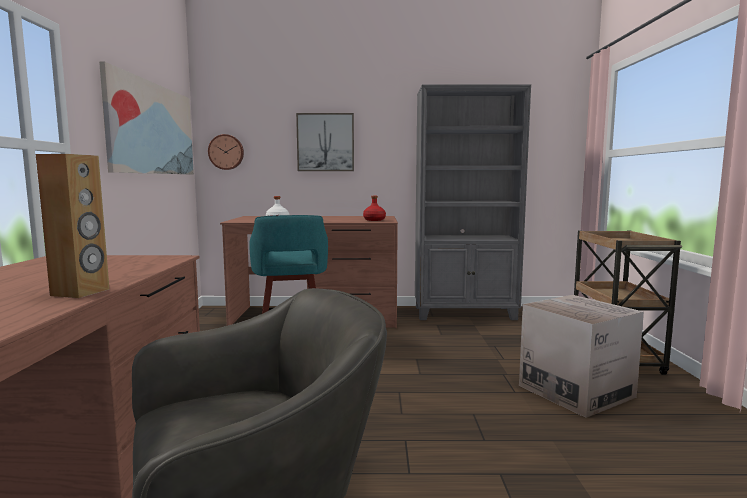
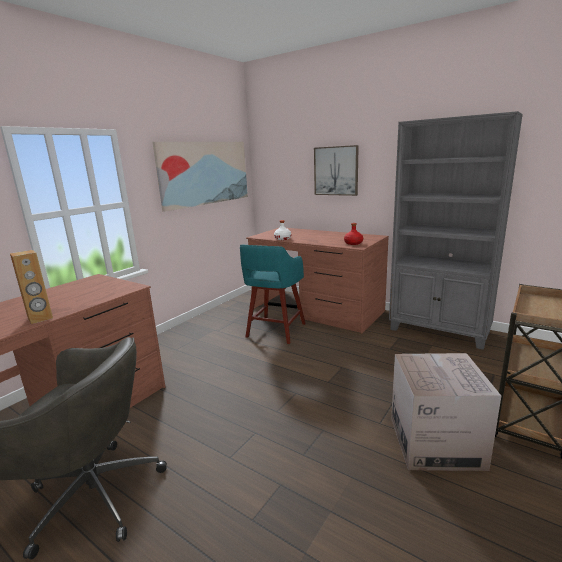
camera: 35 degrees right, 10 degrees up
wall clock [208,134,244,170] -> none

